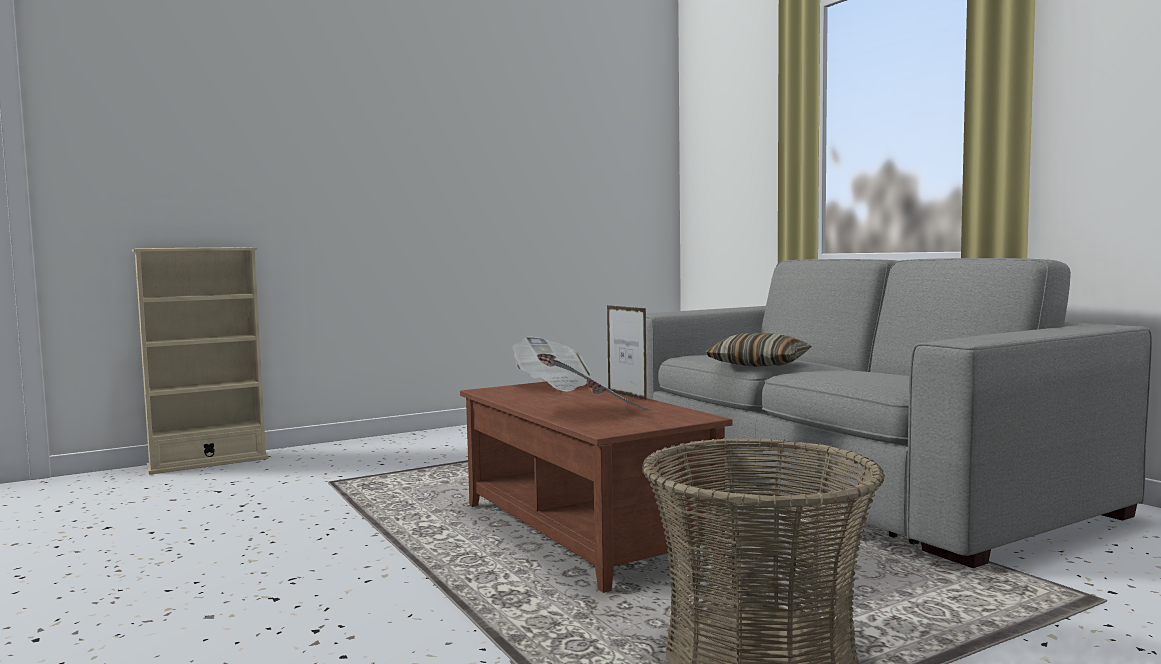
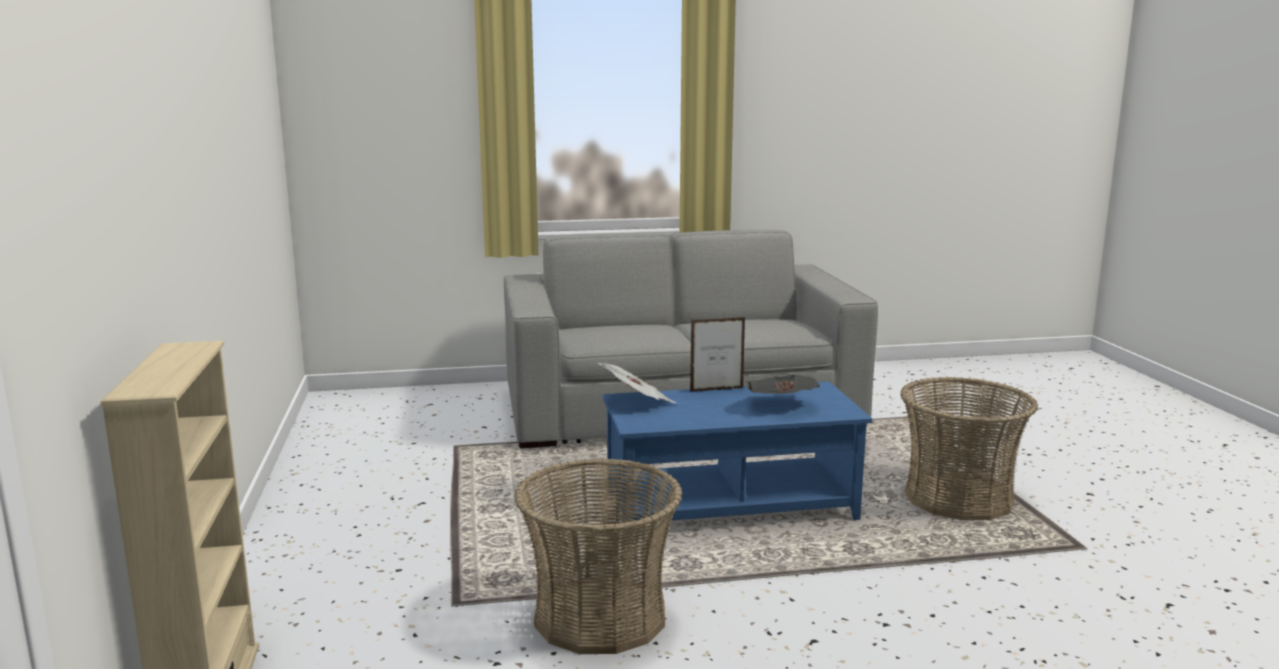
camera: 70 degrees left, 10 degrees up
brown coffee table [460,382,733,593] -> blue coffee table [603,381,872,535]
pillow [705,333,811,367] -> none
none -> basket [514,458,683,654]

